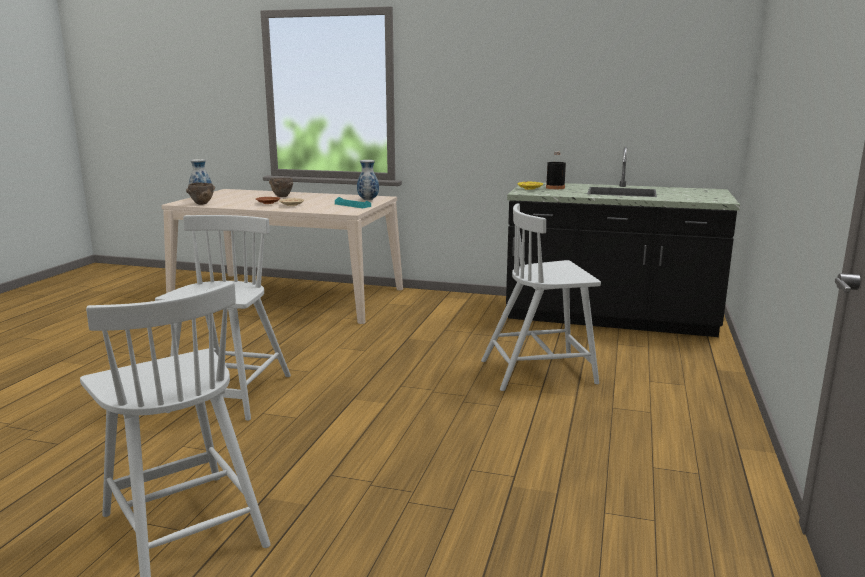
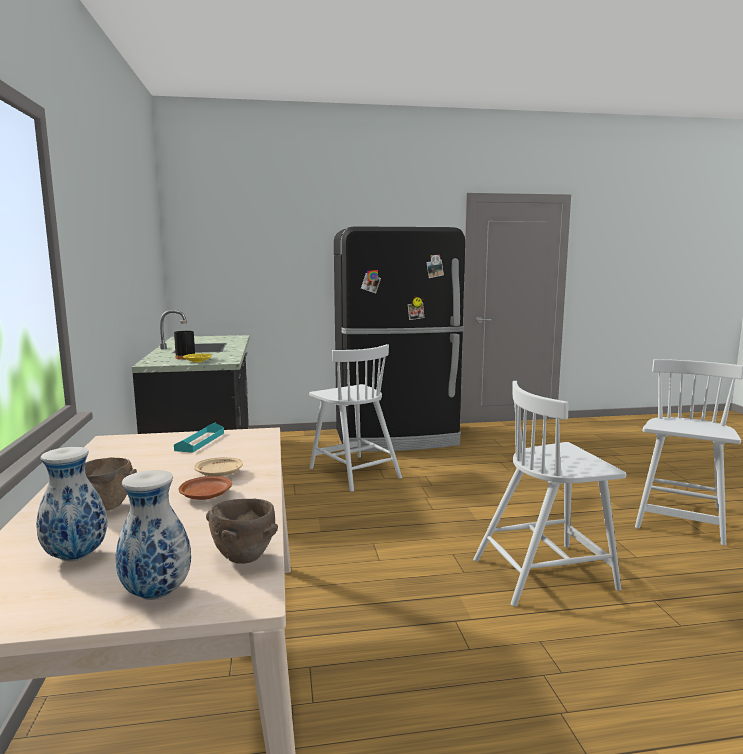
camera: 115 degrees left, 5 degrees down
vase [357,160,379,200] -> vase moved to [36,447,108,561]
none -> black fridge [334,226,465,452]

